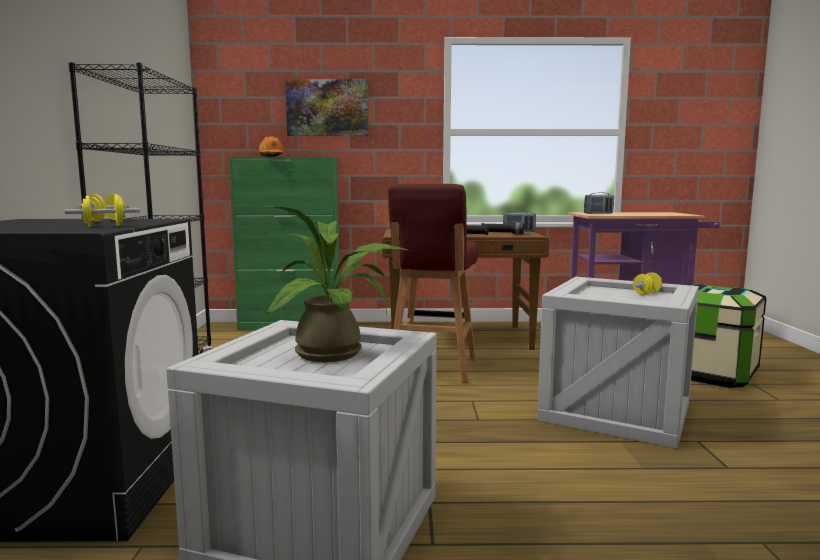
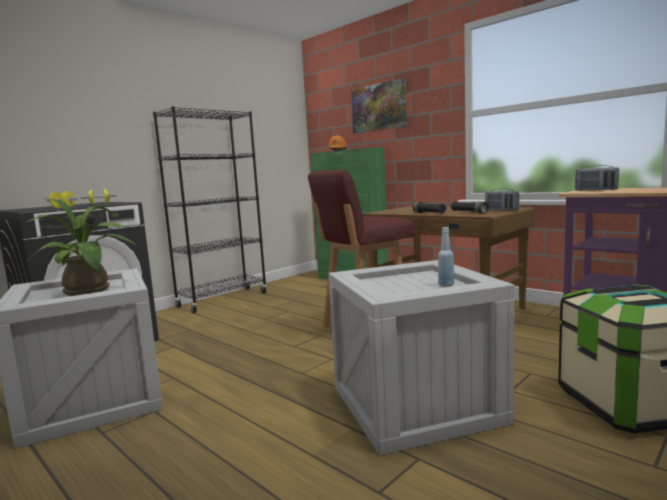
camera: 45 degrees right, 0 degrees up
yellow dumbbell [633,272,662,295] -> blue bottle [438,227,454,287]

